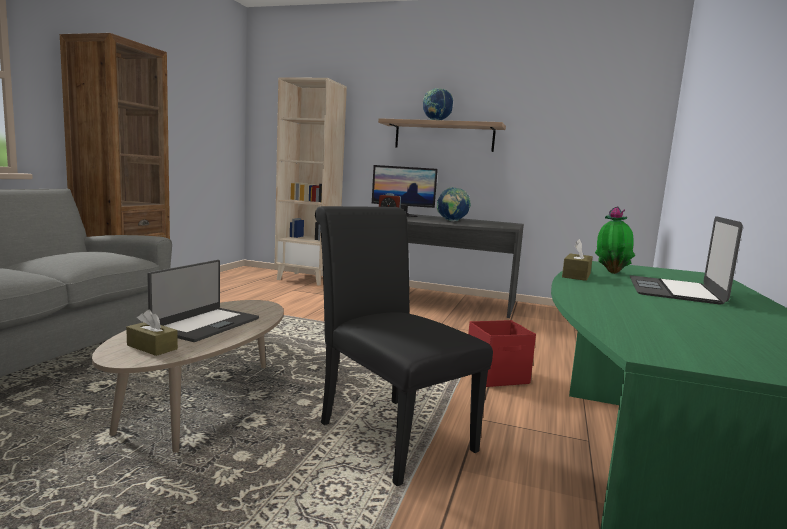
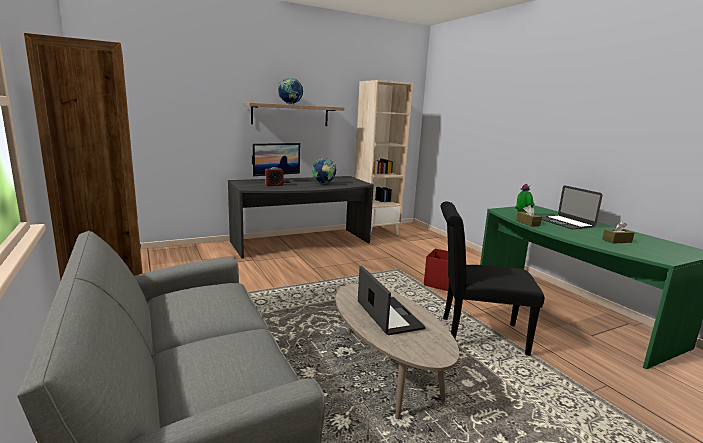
camera: 45 degrees left, 5 degrees up
brown tissue box [126,310,178,356] -> brown tissue box moved to [602,221,634,244]
beige bookcase [275,77,347,286] -> beige bookcase moved to [355,80,413,236]

